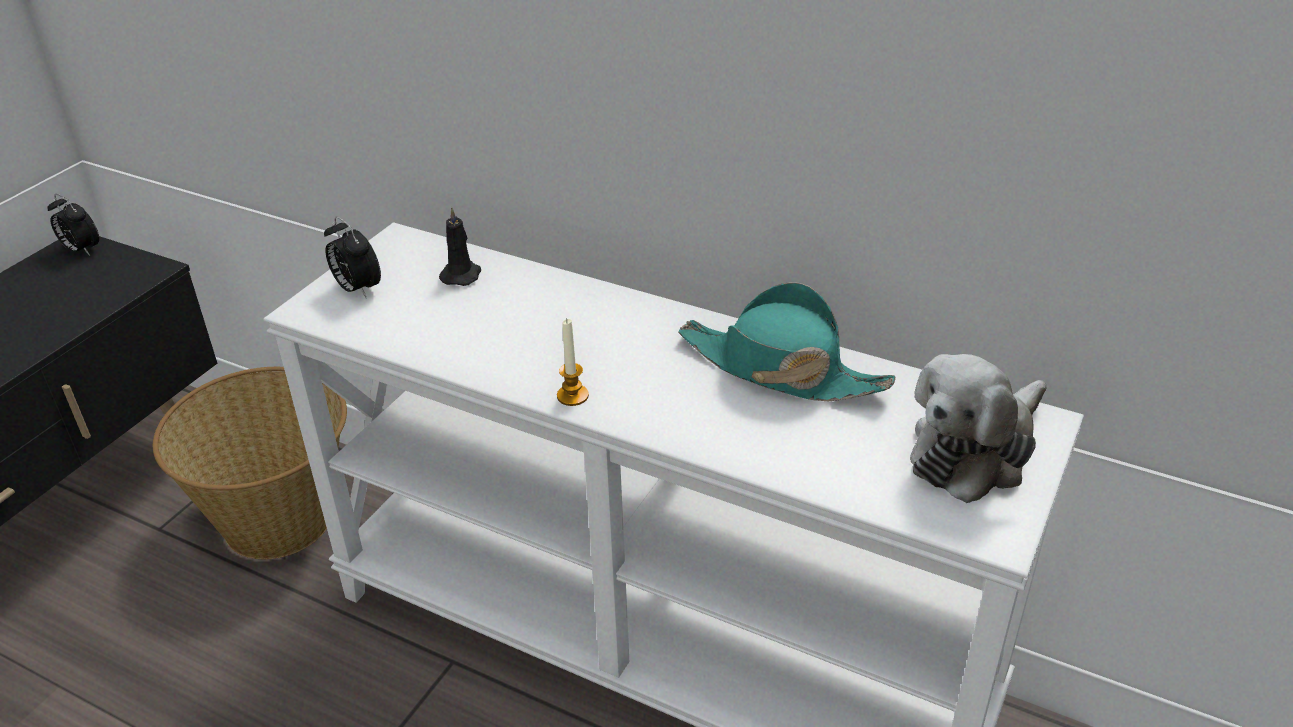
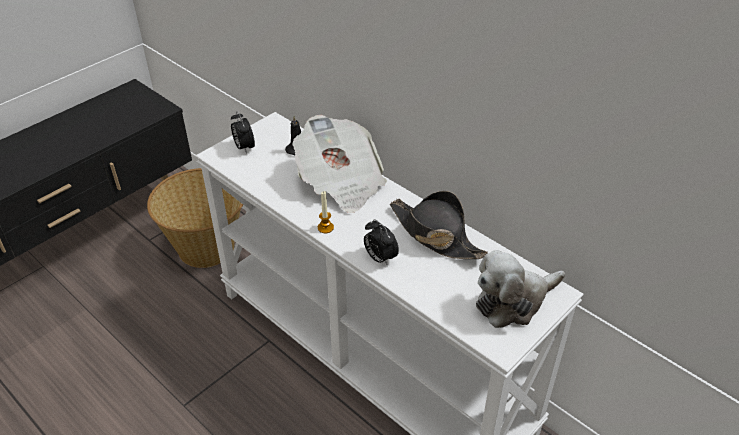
camera: 15 degrees right, 5 degrees up
alarm clock [47,194,99,256] -> alarm clock moved to [364,219,399,265]
turquoise hat [678,282,896,401] -> black hat [390,191,488,259]
none -> newspaper [292,115,387,213]

